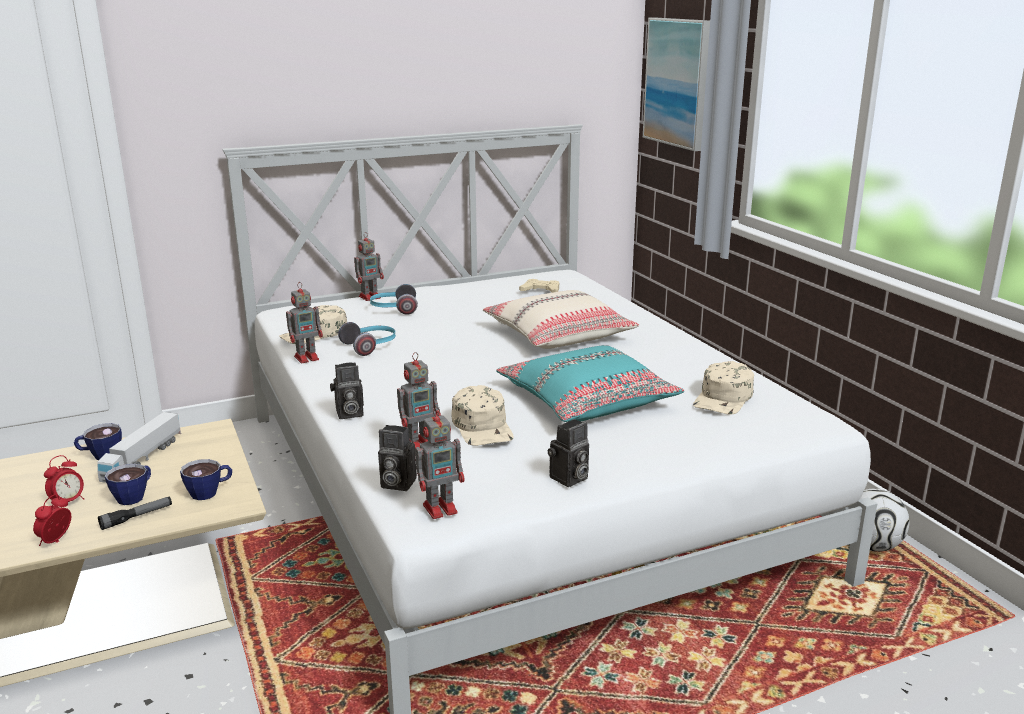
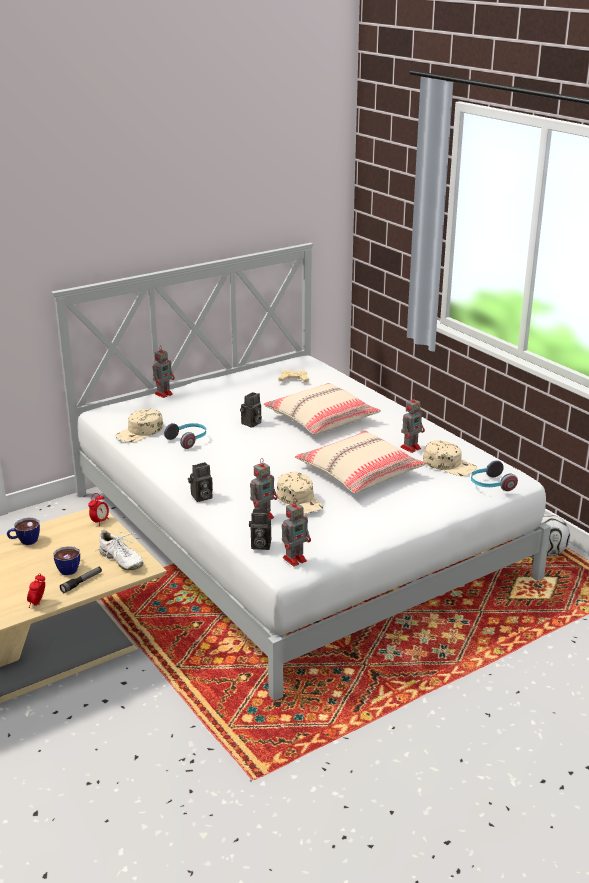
camera: 10 degrees left, 5 degrees up
alarm clock [44,455,84,508] -> alarm clock moved to [88,493,109,526]
toy truck [97,412,181,483] -> none
cup [180,459,232,500] -> white shoe [96,529,143,570]
toy robot [286,282,323,363] -> toy robot moved to [400,395,425,453]
headphones [370,284,418,315] -> headphones moved to [471,460,518,491]
turquoise pillow [496,345,684,422] -> beige pillow [295,430,426,493]
camera [548,419,589,487] -> camera moved to [240,392,262,428]
picture [643,17,710,151] -> none
beige cap [693,361,754,414] -> beige cap turned 75 degrees counterclockwise [423,440,477,476]

